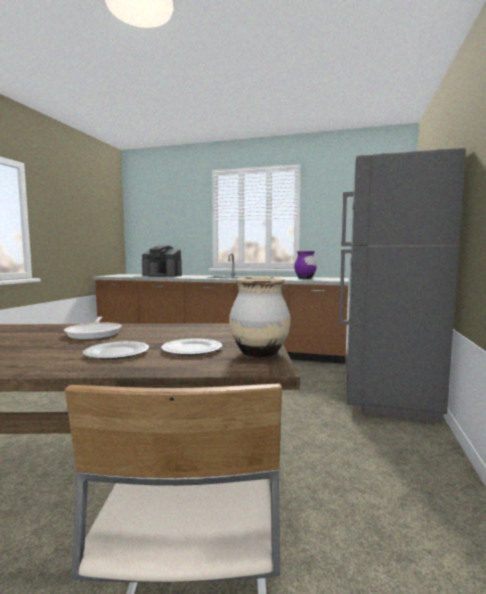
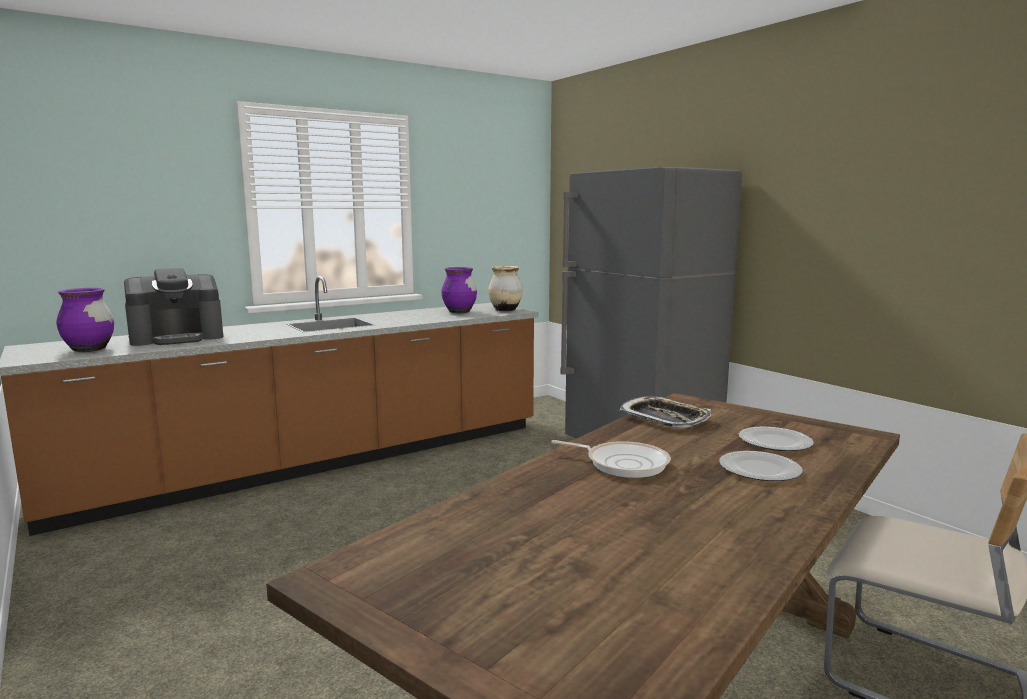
camera: 50 degrees left, 5 degrees up
beige vase [229,277,291,358] -> beige vase moved to [488,266,523,311]
none -> purple vase [56,288,114,352]
none -> tray [620,396,711,428]

